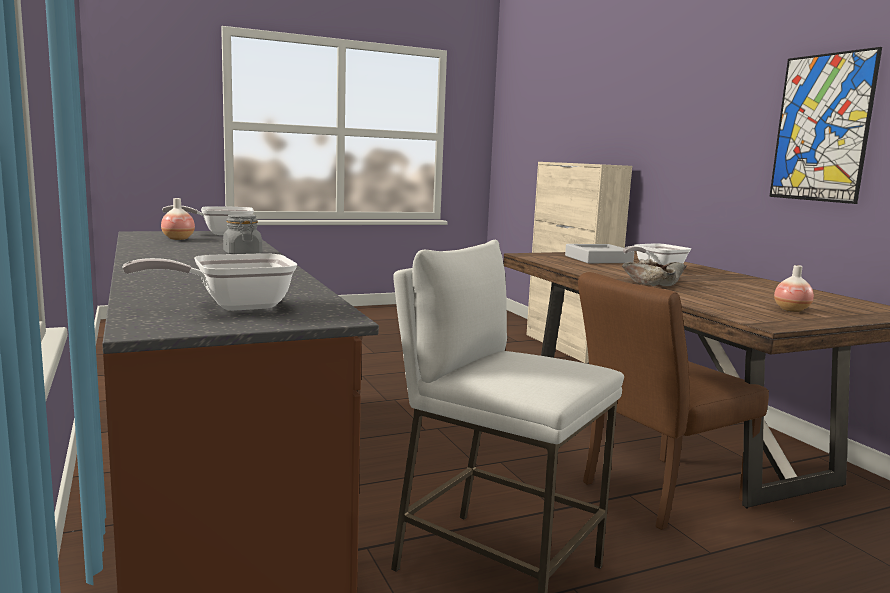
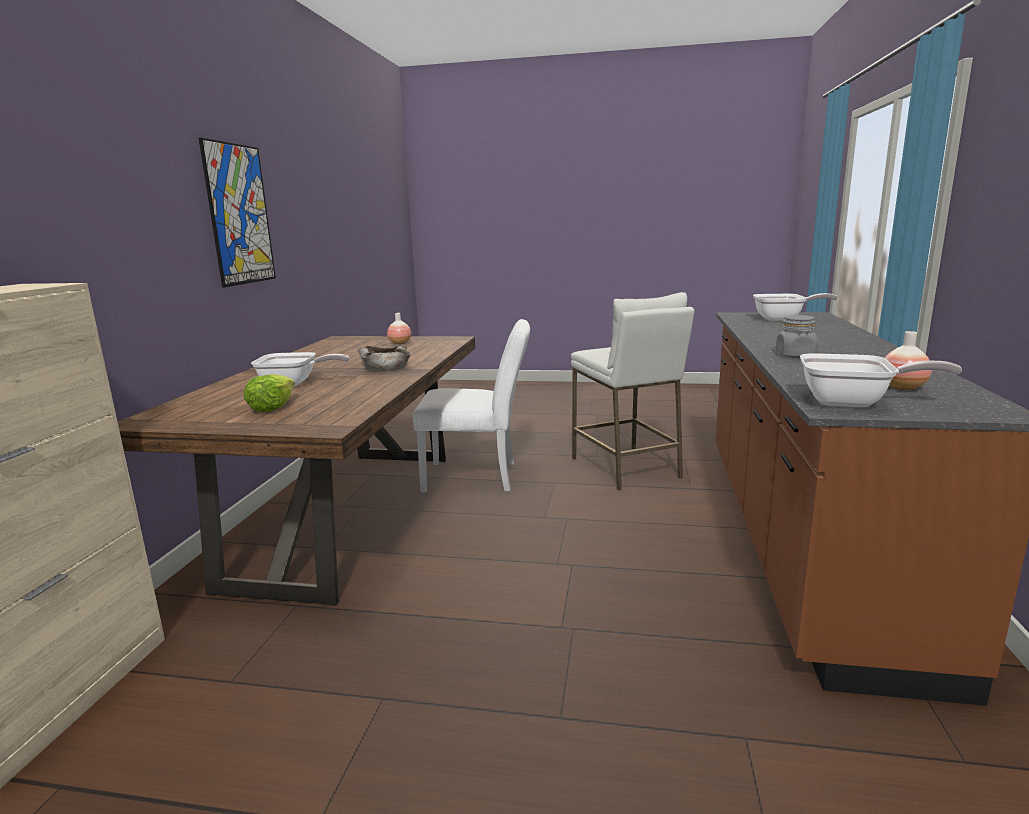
camera: 145 degrees left, 5 degrees up
grey tray [565,244,634,263] -> lettuce [244,374,295,412]
brown chair [578,272,769,530] -> white chair [413,319,530,493]

